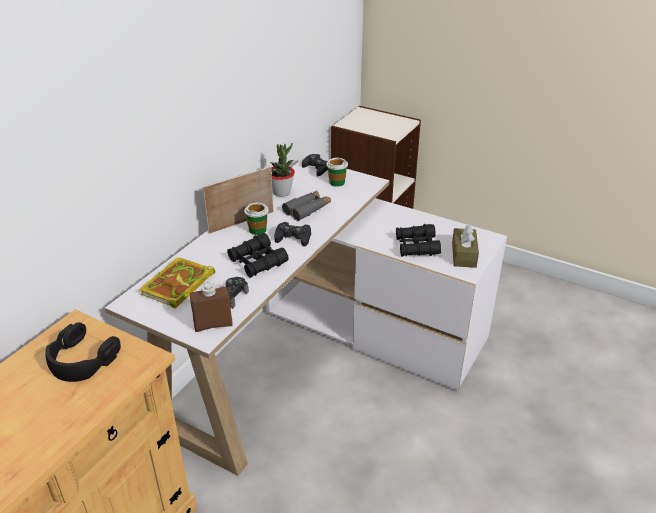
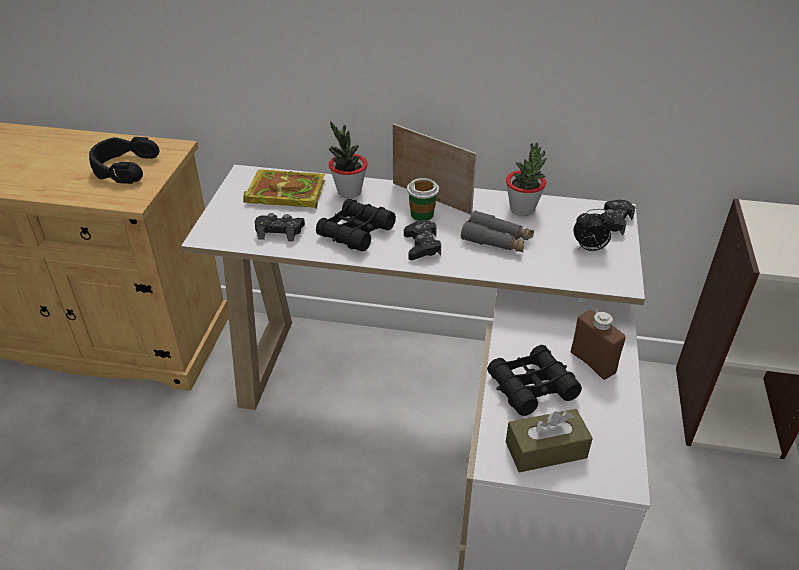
camera: 70 degrees right, 5 degrees up
brown bottle [190,282,233,332] -> brown bottle moved to [571,310,626,380]
cup [326,158,348,187] -> alarm clock [573,209,614,251]
none -> potted plant [329,122,367,198]

